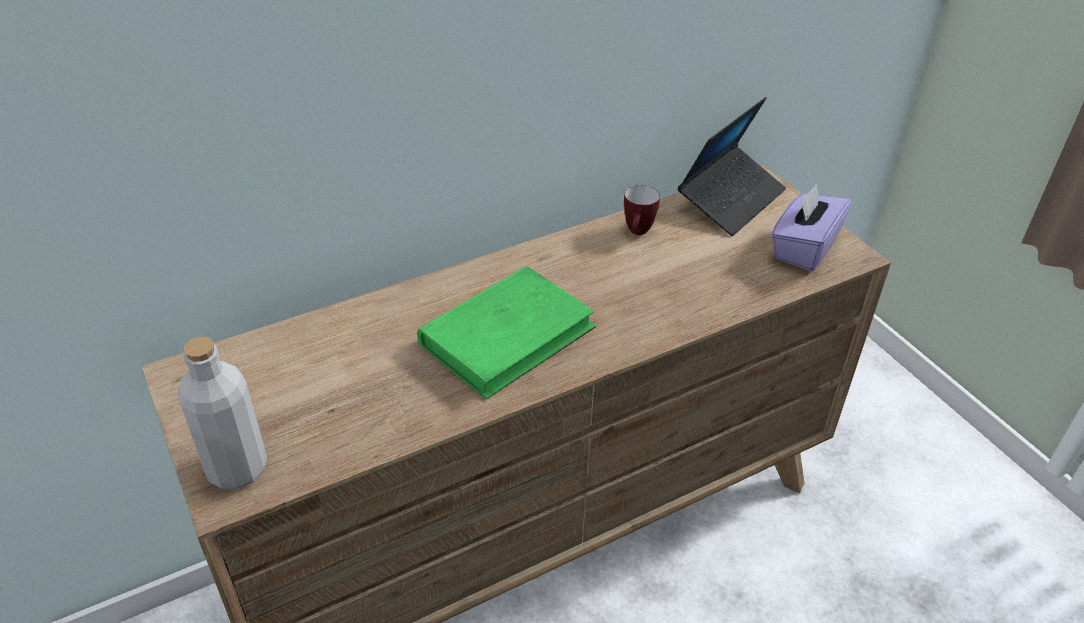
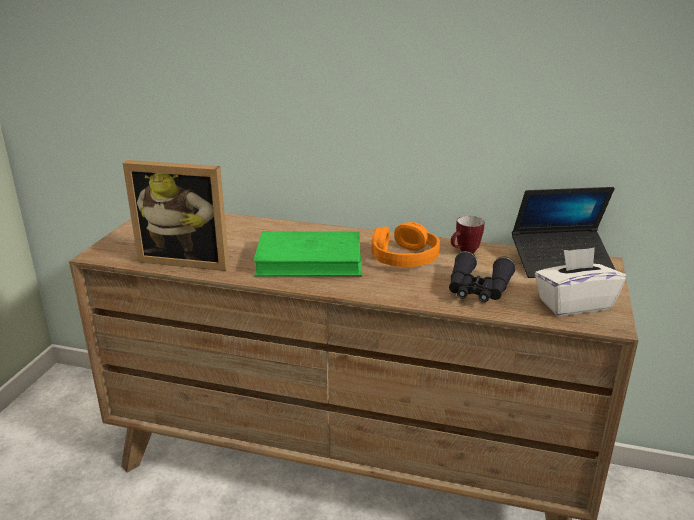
camera: 45 degrees right, 15 degrees down
grey bottle [178,337,267,489] -> none
purple tissue box [771,183,851,271] -> white tissue box [535,247,626,316]
none -> picture frame [123,160,229,271]
none -> orange headphones [371,222,440,267]
none -> black binoculars [449,251,516,302]

